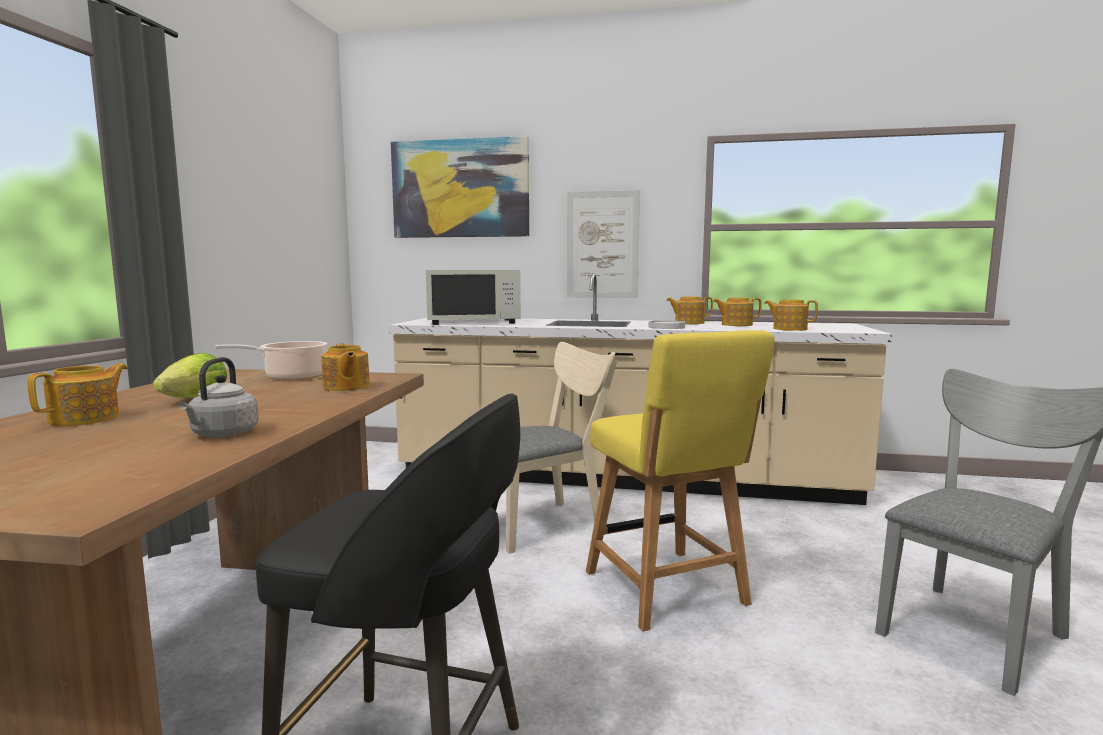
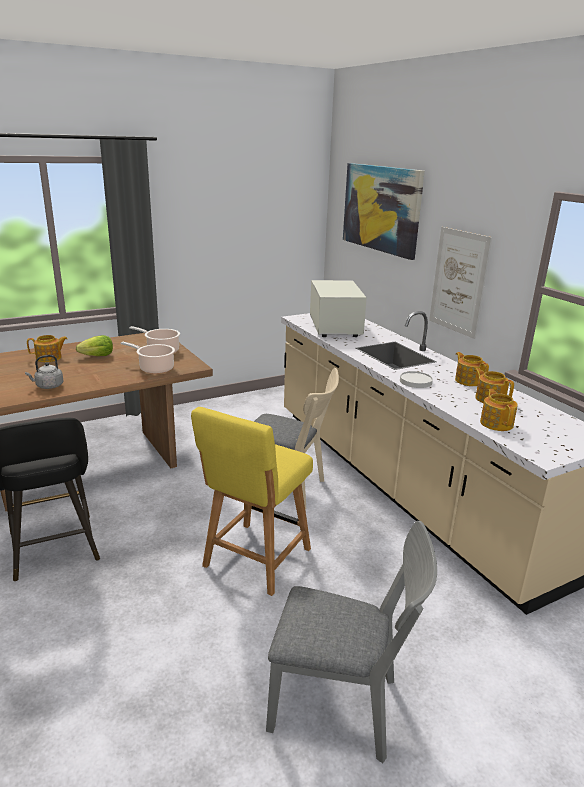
camera: 50 degrees right, 15 degrees up
teapot [321,343,370,391] -> cooking pot [121,342,175,374]
white microwave [426,270,521,325] -> white microwave turned 135 degrees counterclockwise [310,280,367,337]

